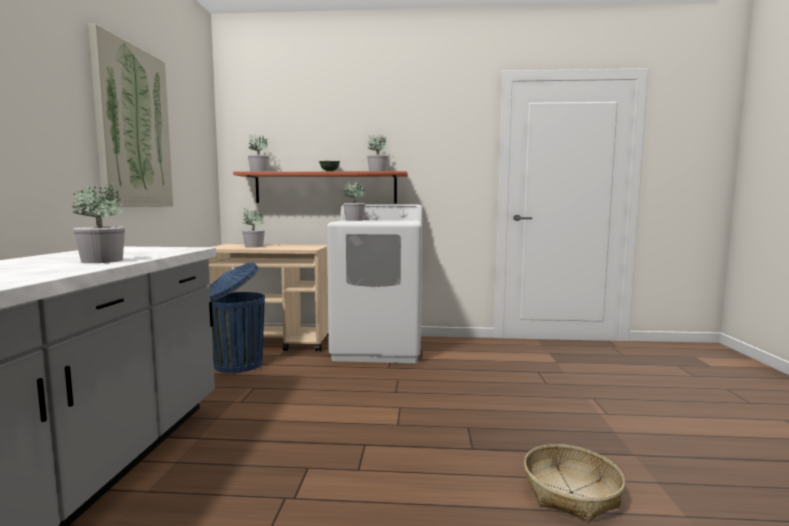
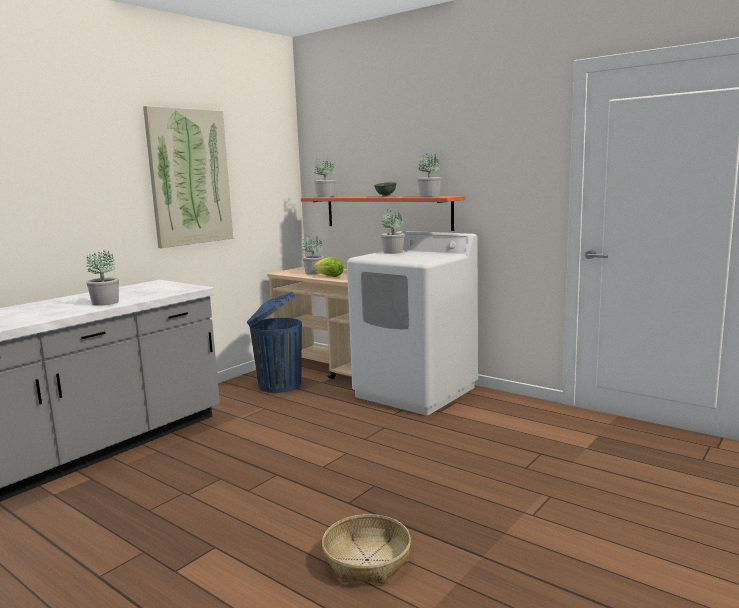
camera: 35 degrees right, 5 degrees up
none -> lettuce [314,257,343,277]

